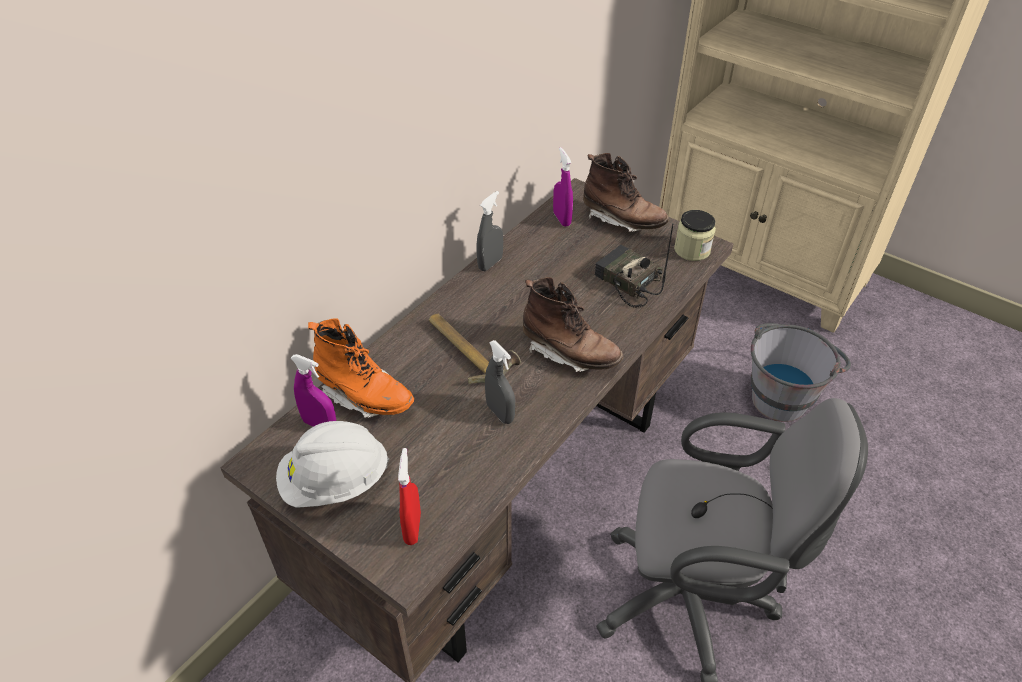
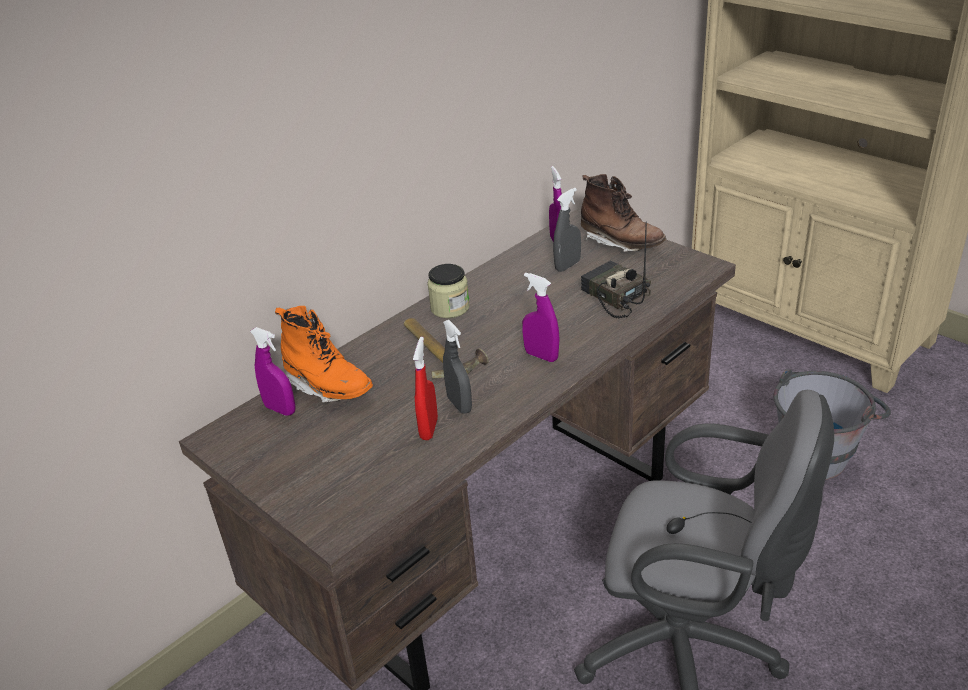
camera: 10 degrees right, 10 degrees down
white hard hat [276,421,389,508] -> none
red spray bottle [398,448,421,545] -> red spray bottle moved to [413,337,438,440]
grey spray bottle [476,191,503,271] -> grey spray bottle moved to [553,188,581,272]
brown boot [523,277,623,372] -> purple spray bottle [522,272,560,362]
jar [674,210,716,261] -> jar moved to [427,264,470,318]

